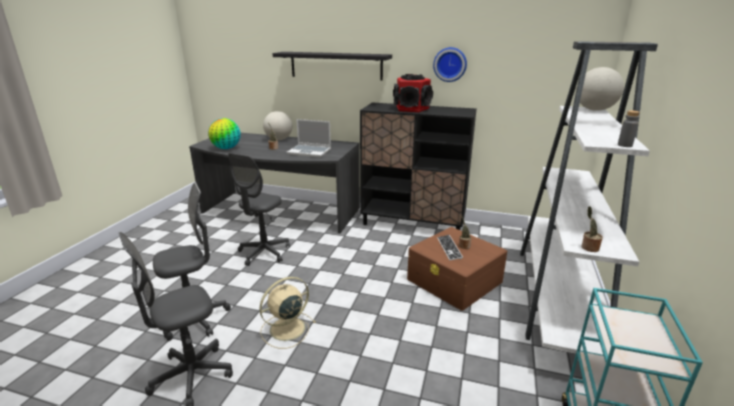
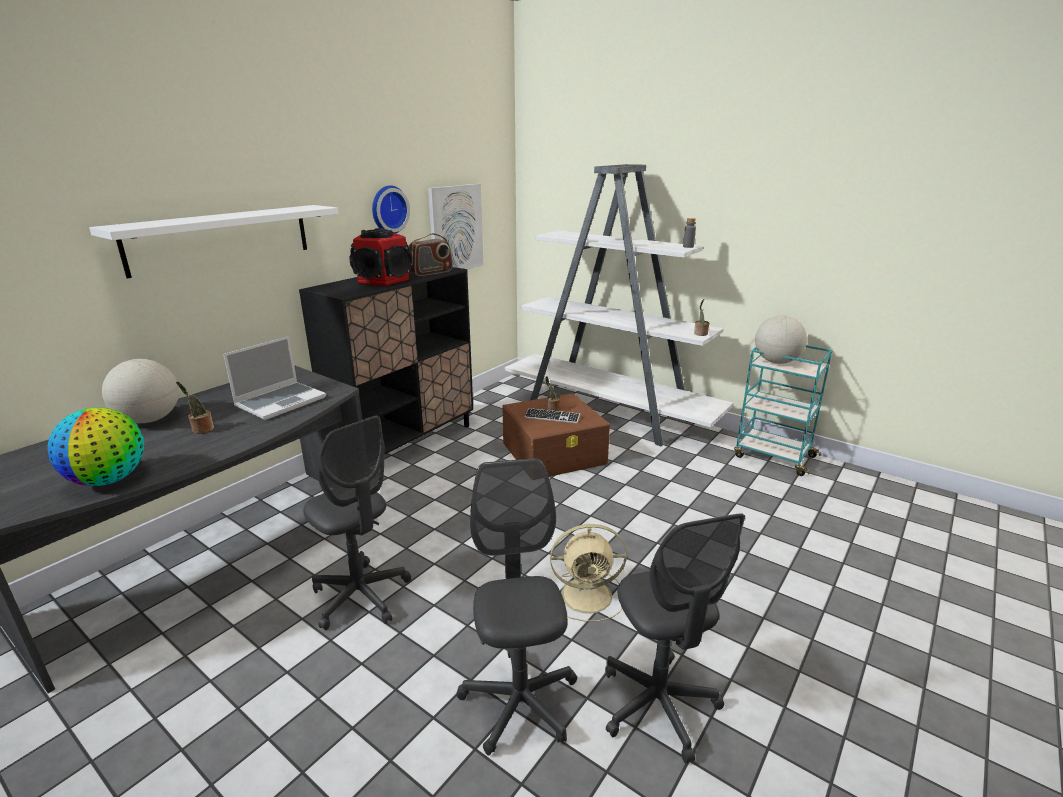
camera: 70 degrees left, 0 degrees up
beige fan [259,277,316,349] -> beige fan turned 75 degrees counterclockwise [550,524,627,622]
black shelf [272,52,392,80] -> white shelf [89,205,339,278]
globe [576,67,624,111] -> globe moved to [755,315,807,364]
none -> radio [409,233,453,276]
none -> picture [428,184,483,269]

